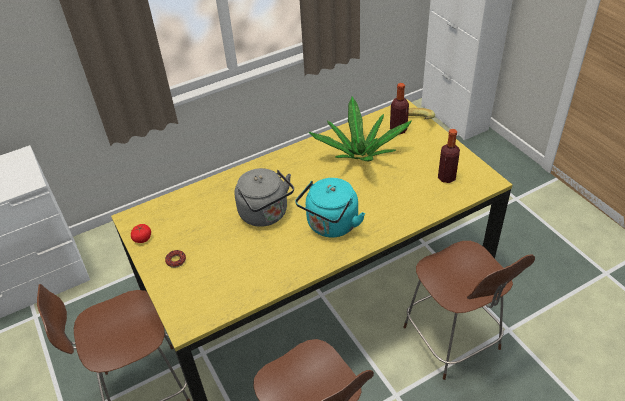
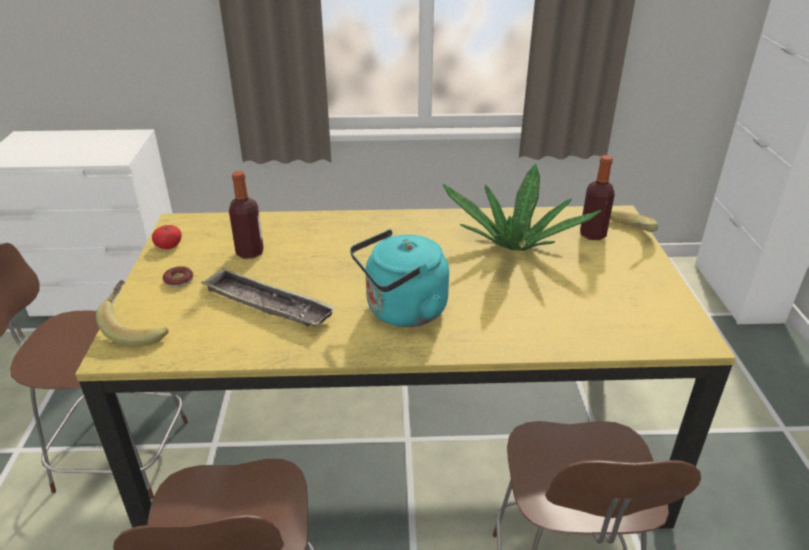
camera: 25 degrees right, 10 degrees down
grey kettle [234,168,294,227] -> none
bottle [438,129,460,183] -> bottle moved to [229,171,264,259]
none -> banana [96,280,168,346]
none -> tray [201,268,337,326]

